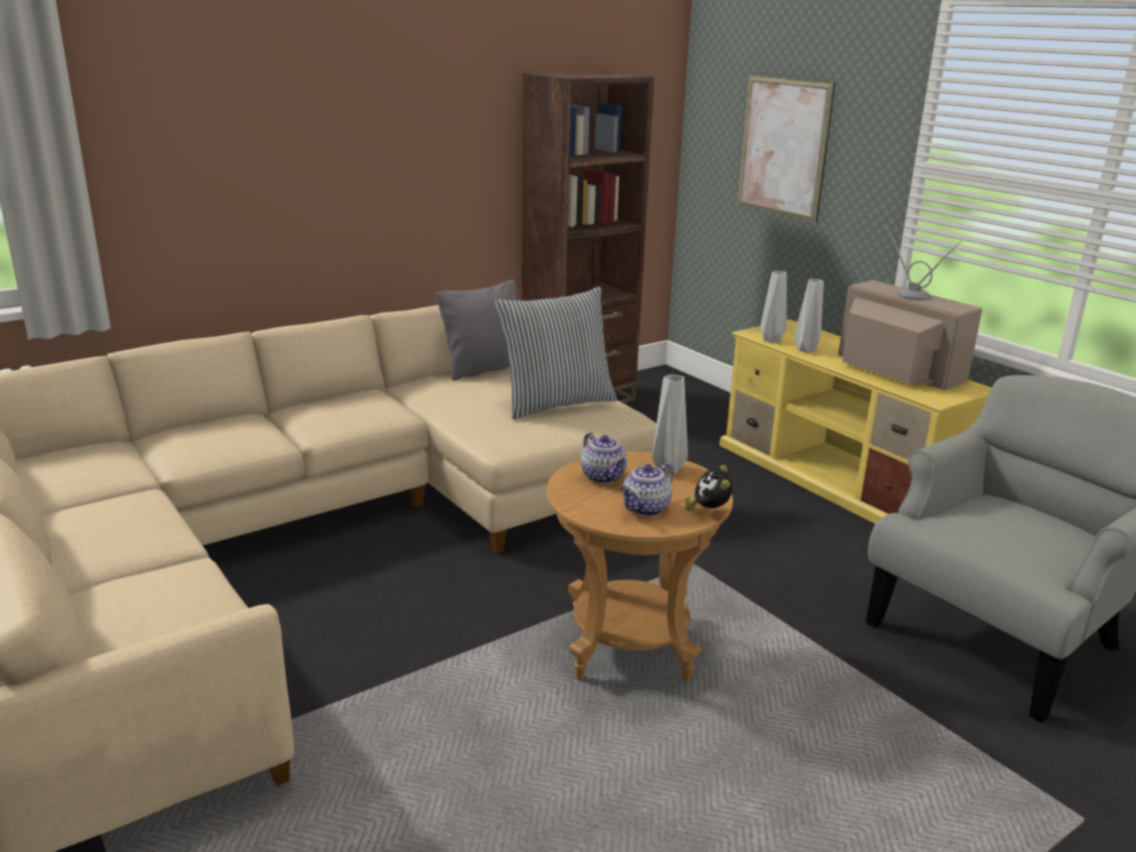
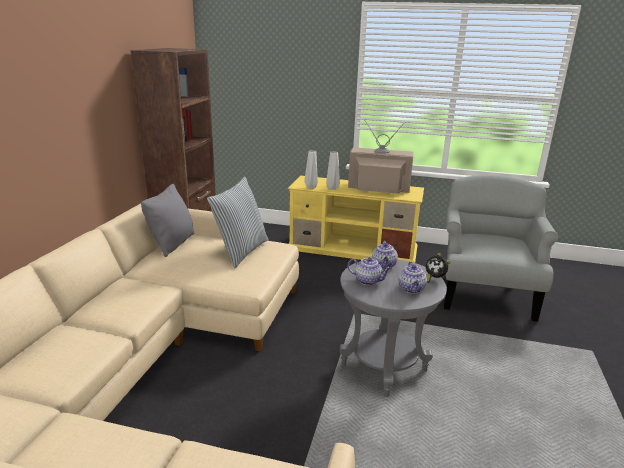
camera: 40 degrees left, 0 degrees up
brown side table [546,452,733,682] -> grey side table [340,259,447,397]
grey vase [652,374,688,474] -> teapot [372,241,398,269]
picture [737,75,835,222] -> none

